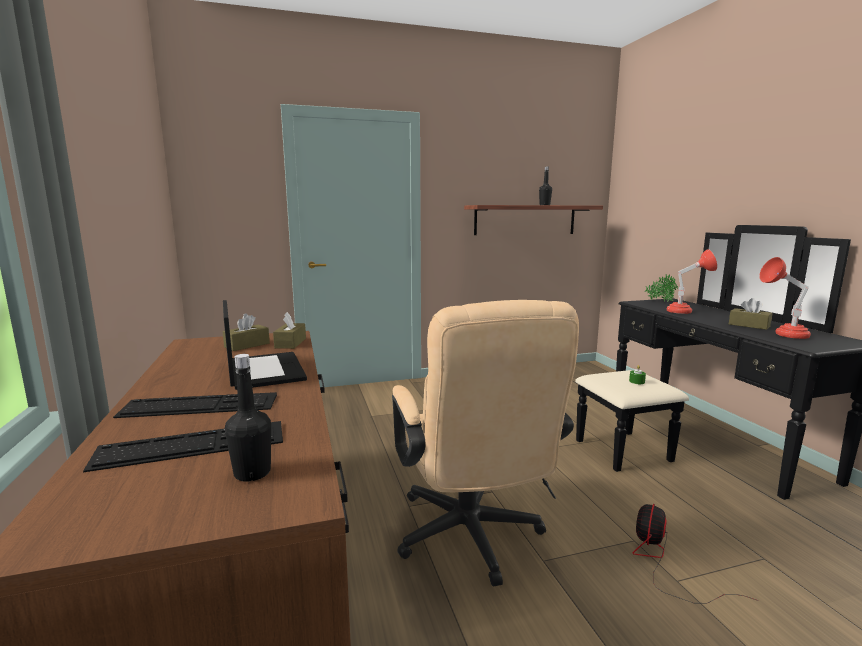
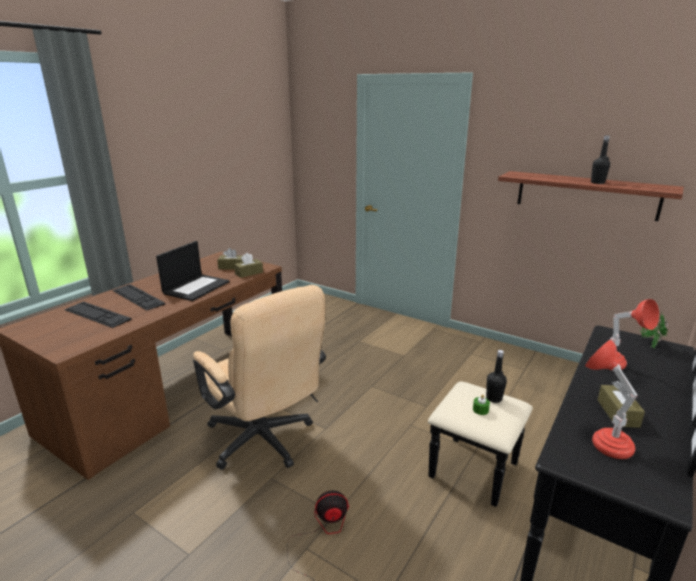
camera: 50 degrees right, 10 degrees up
black bottle [225,354,271,482] -> black bottle moved to [486,350,507,403]
beige office chair [392,300,579,586] -> beige office chair turned 75 degrees counterclockwise [193,285,326,470]

